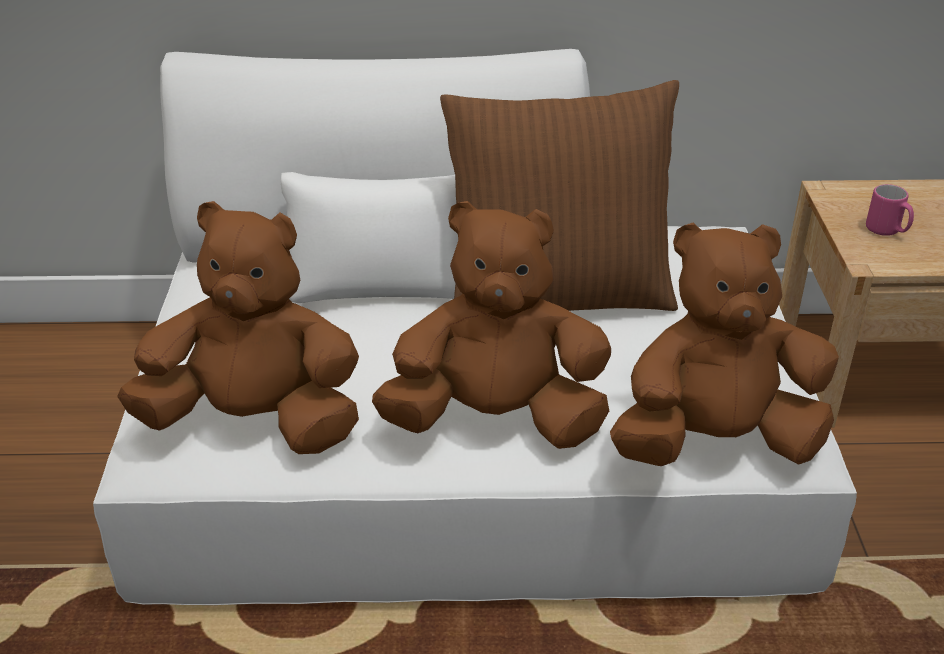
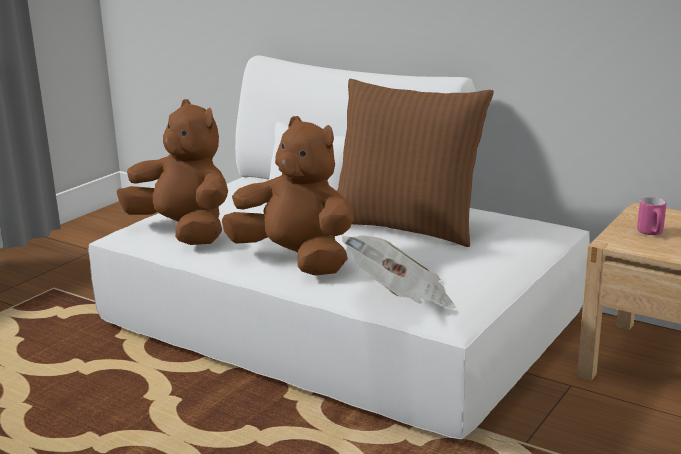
camera: 35 degrees right, 15 degrees down
brown plush toy [610,223,839,466] -> newspaper [342,235,456,308]

